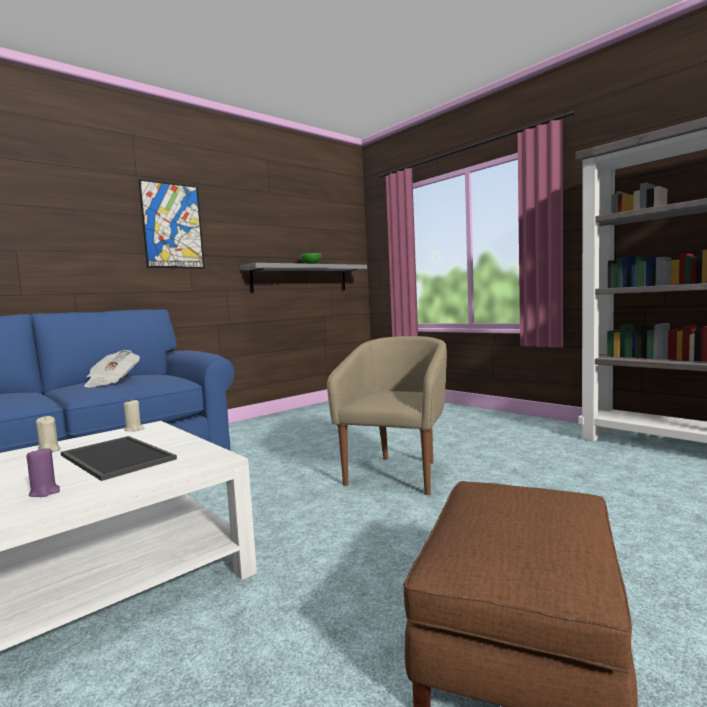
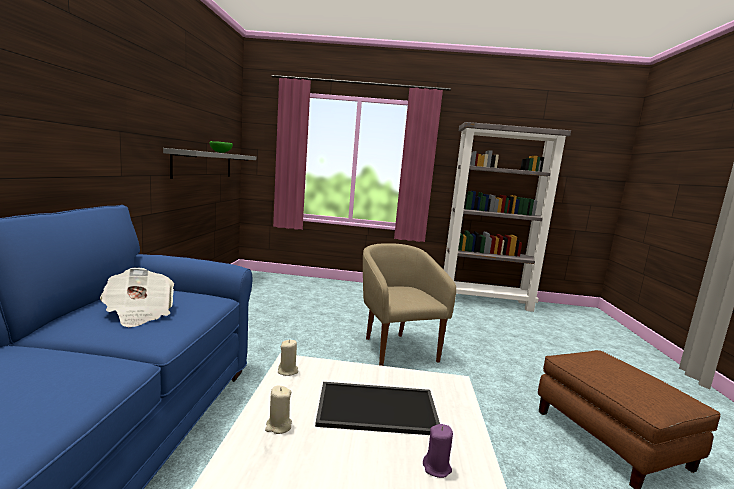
camera: 45 degrees left, 5 degrees up
picture [139,179,204,269] -> none

